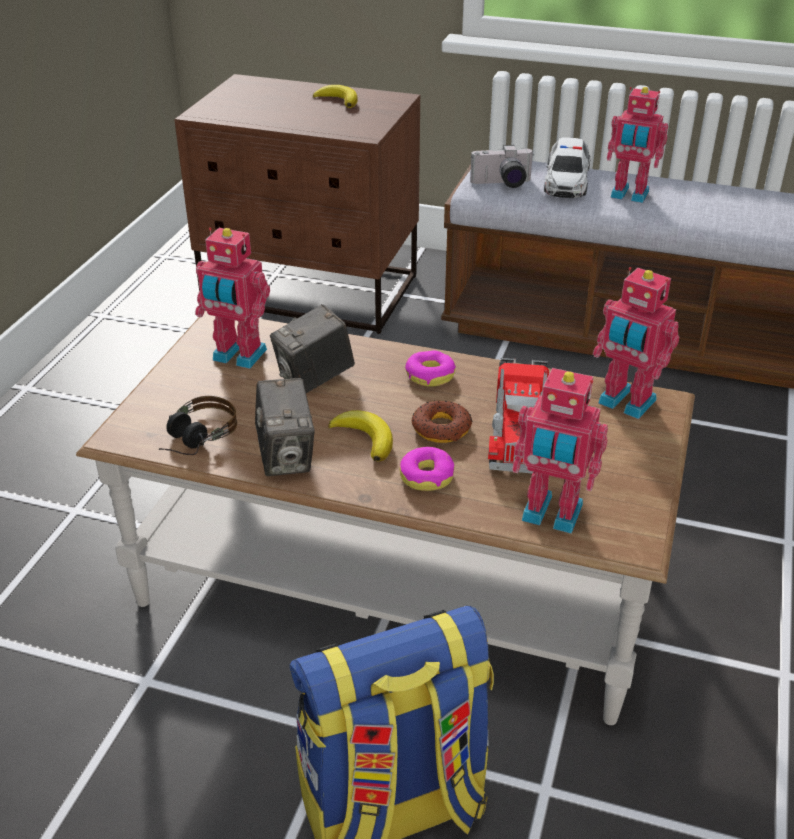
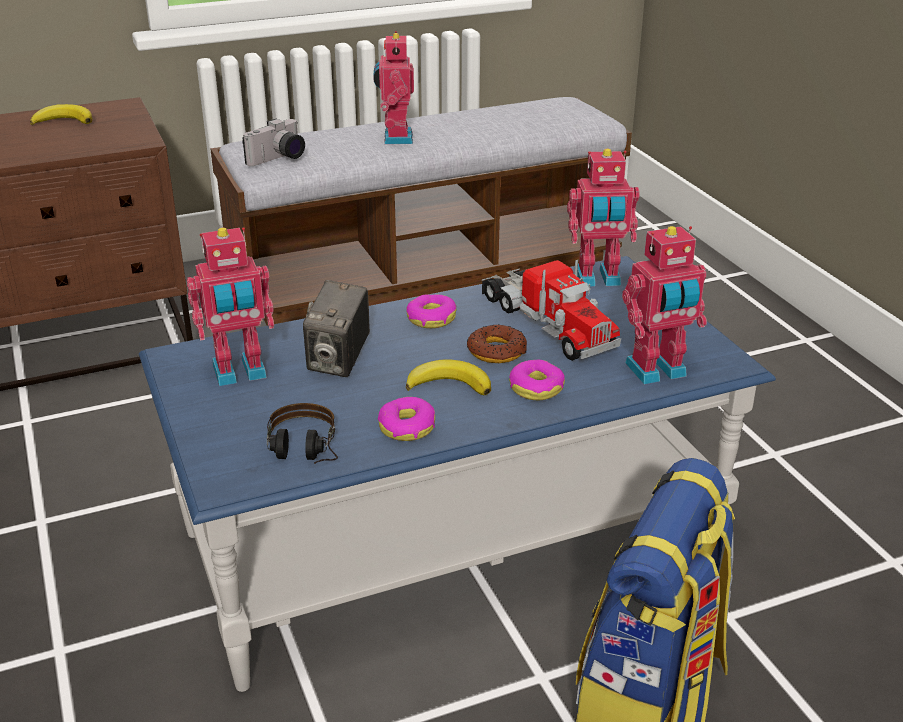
camera: 40 degrees left, 5 degrees down
brown coffee table [76,311,695,725] -> blue coffee table [139,256,776,692]
camera [255,378,315,476] -> donut [378,397,435,441]
toy car [544,137,590,198] -> none
toy robot [607,87,668,203] -> toy robot turned 105 degrees clockwise [373,31,414,144]

